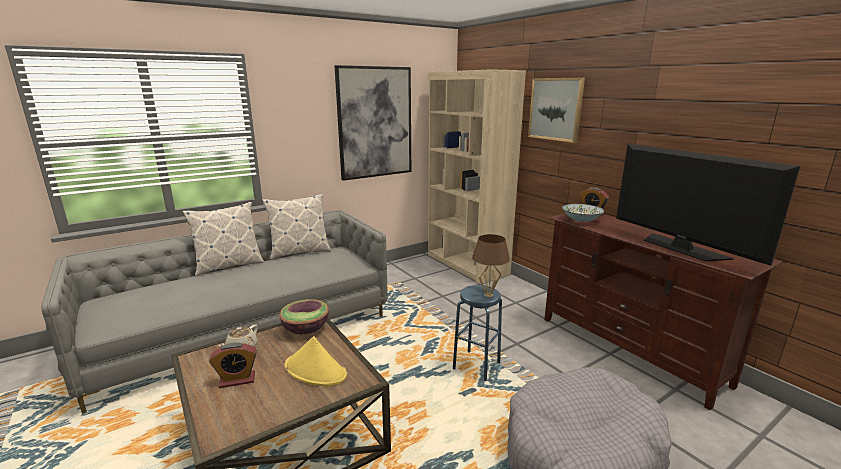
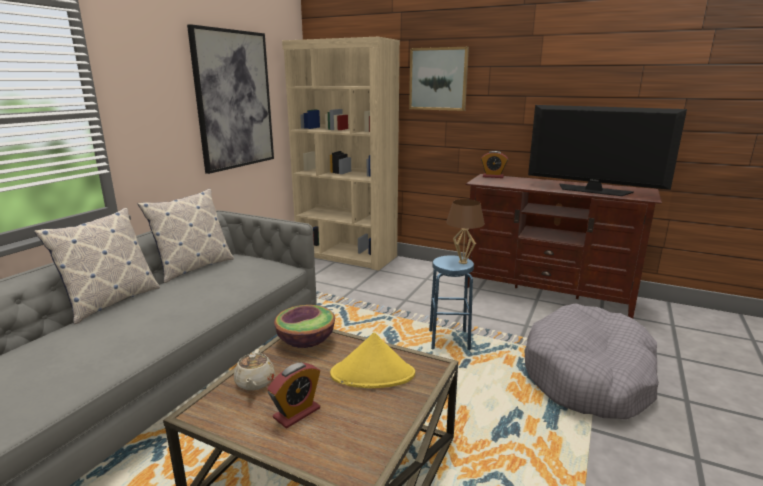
camera: 30 degrees left, 0 degrees up
bowl [562,204,604,222] -> none

